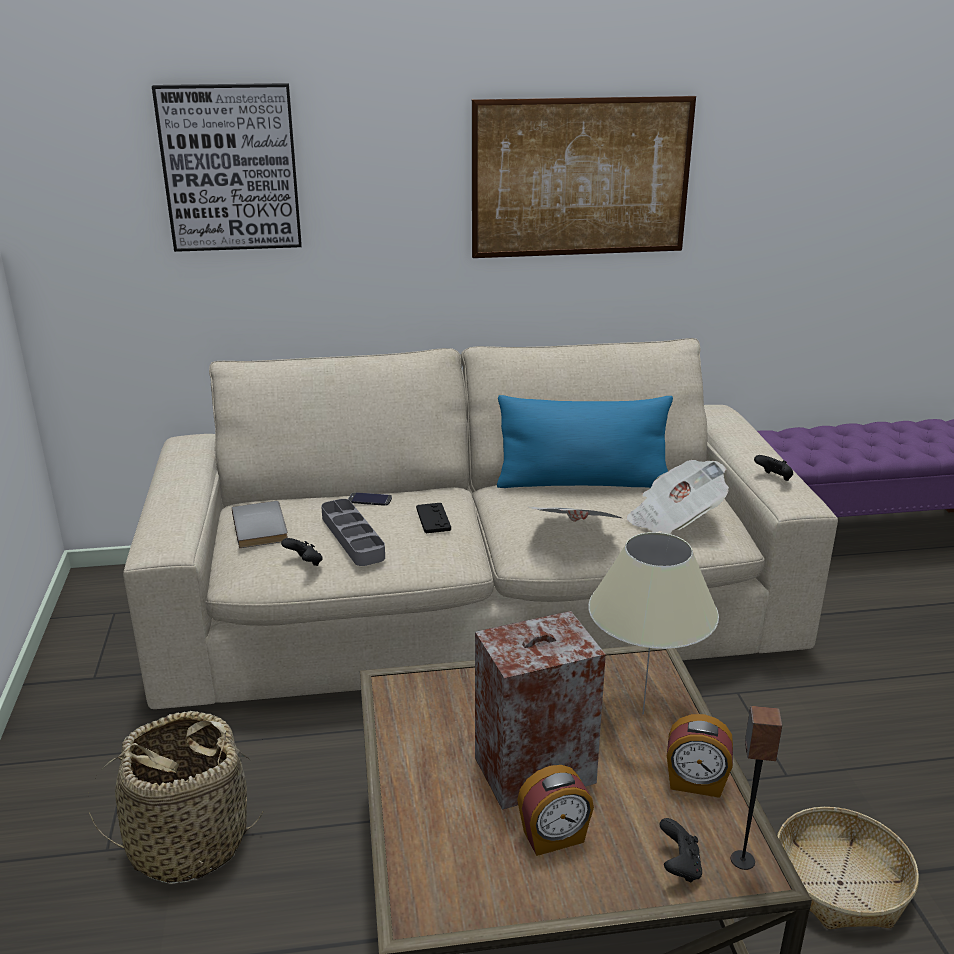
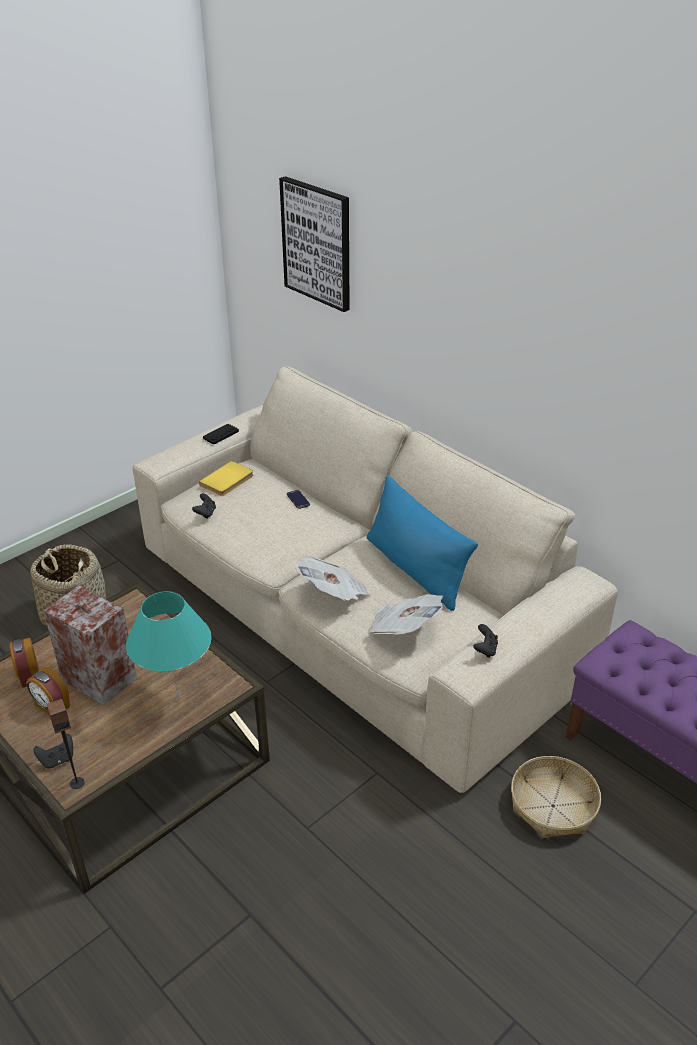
camera: 55 degrees right, 10 degrees up
grey book [232,501,288,548] -> yellow book [199,461,254,496]
grey tray [321,499,385,566] -> none
black game controller [416,503,451,533] -> black game controller moved to [203,424,239,444]
picture [472,96,696,258] -> none
beige table lamp [588,532,719,715] -> turquoise table lamp [126,591,212,701]
alarm clock [667,714,733,798] -> alarm clock moved to [9,638,39,688]
basket [777,807,919,929] -> basket moved to [511,756,601,838]

